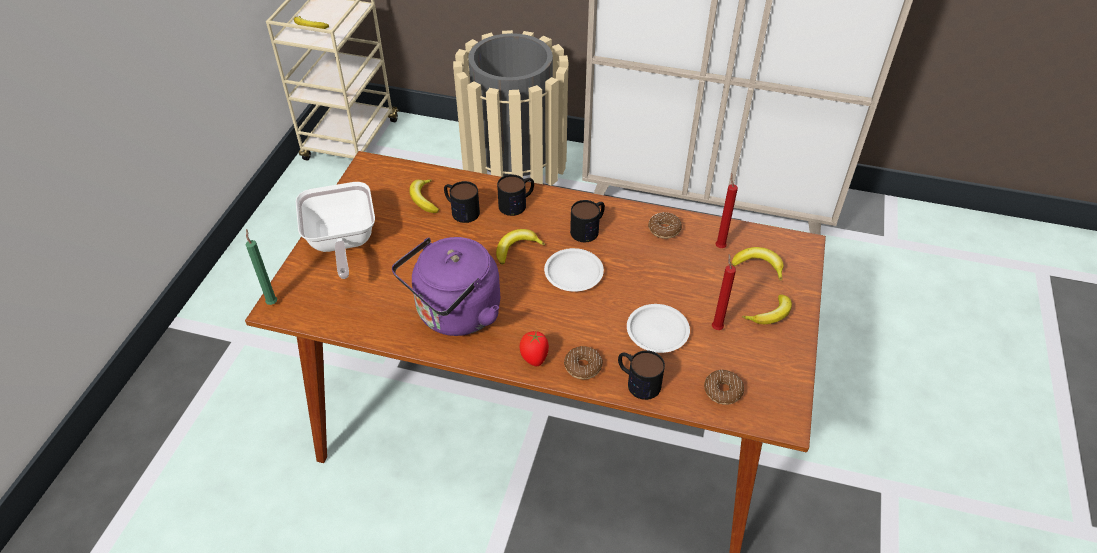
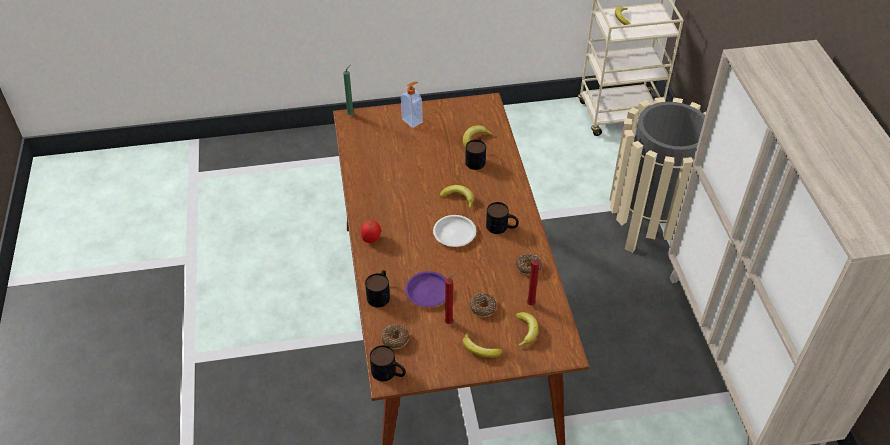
camera: 65 degrees right, 0 degrees up
frying pan [296,182,375,279] -> soap dispenser [401,82,423,128]
purple kettle [392,237,500,336] -> none
mug [497,174,534,216] -> mug moved to [370,345,406,381]
donut [564,346,603,379] -> donut moved to [470,293,497,317]
white plate [627,304,690,353] -> purple plate [405,271,447,307]

